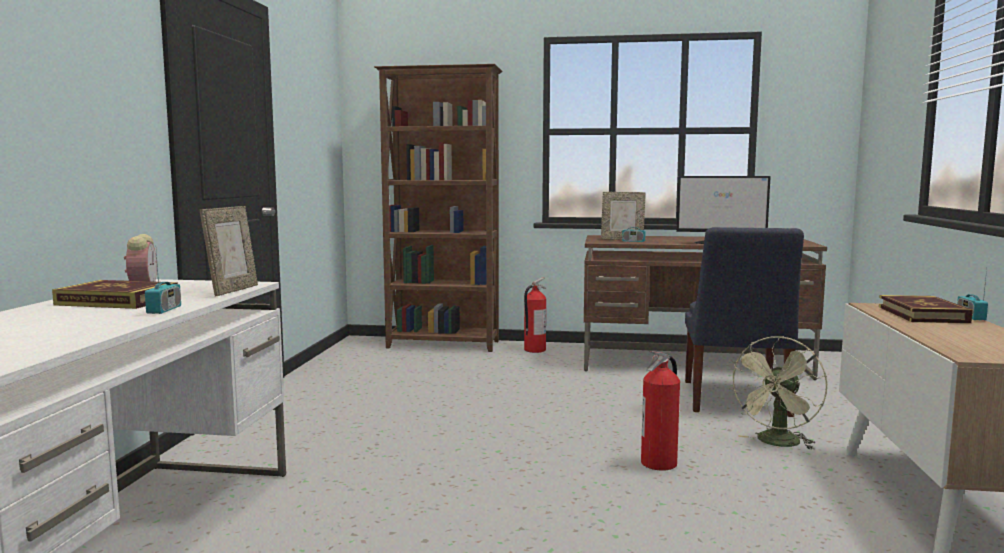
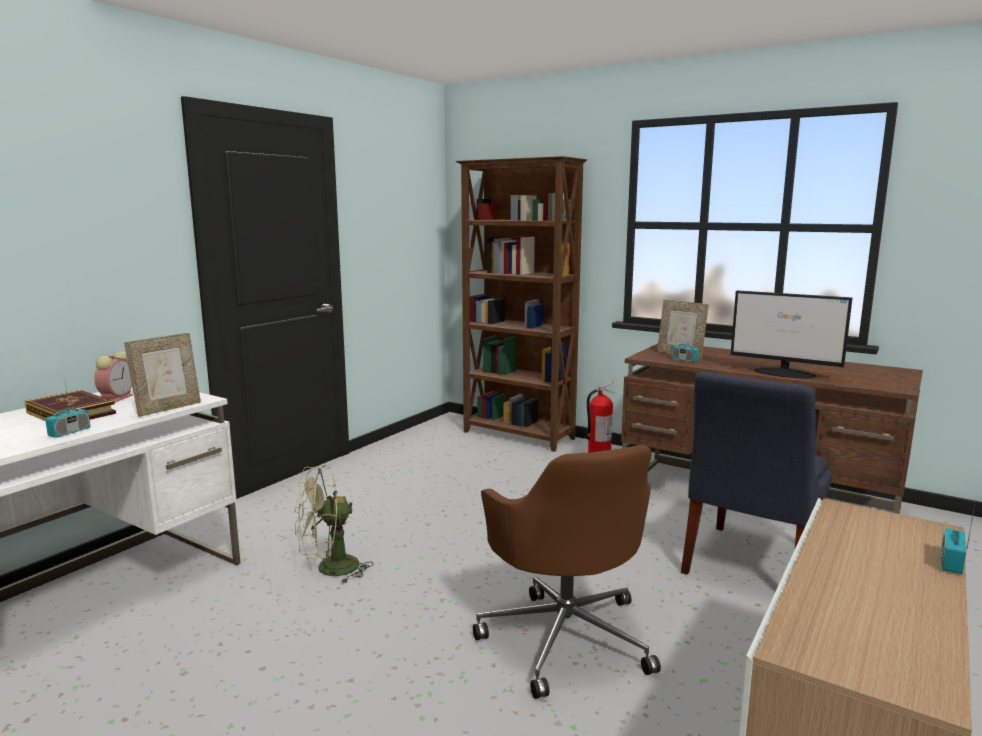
camera: 25 degrees right, 5 degrees up
fire extinguisher [641,351,680,471] -> brown office chair [473,445,661,699]
green fan [729,336,827,450] -> green fan moved to [294,465,373,584]
book [879,295,973,323] -> none

